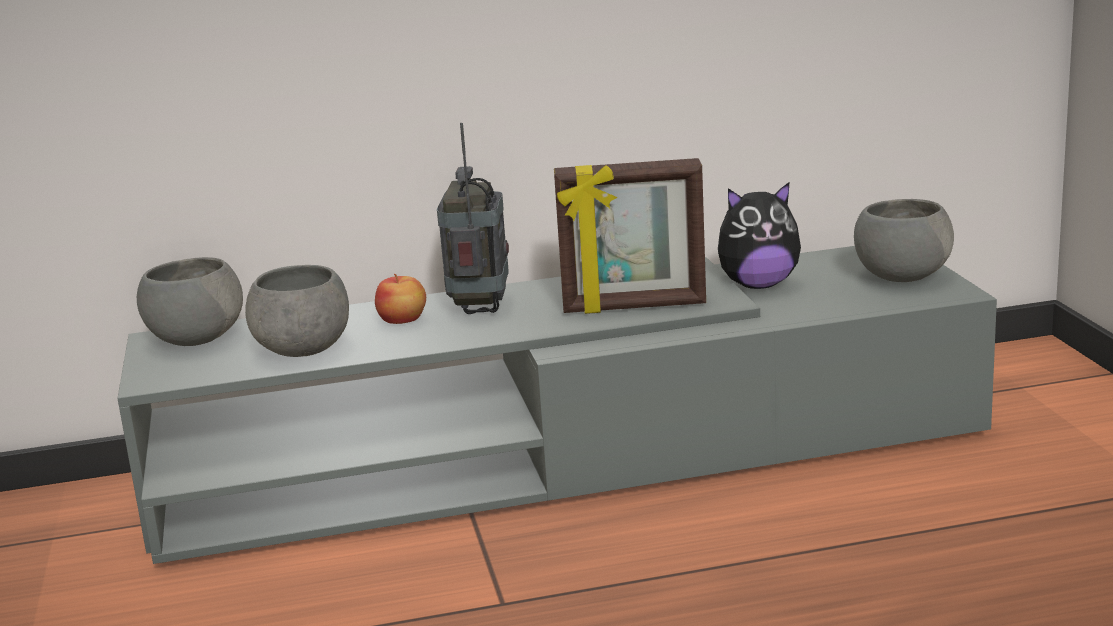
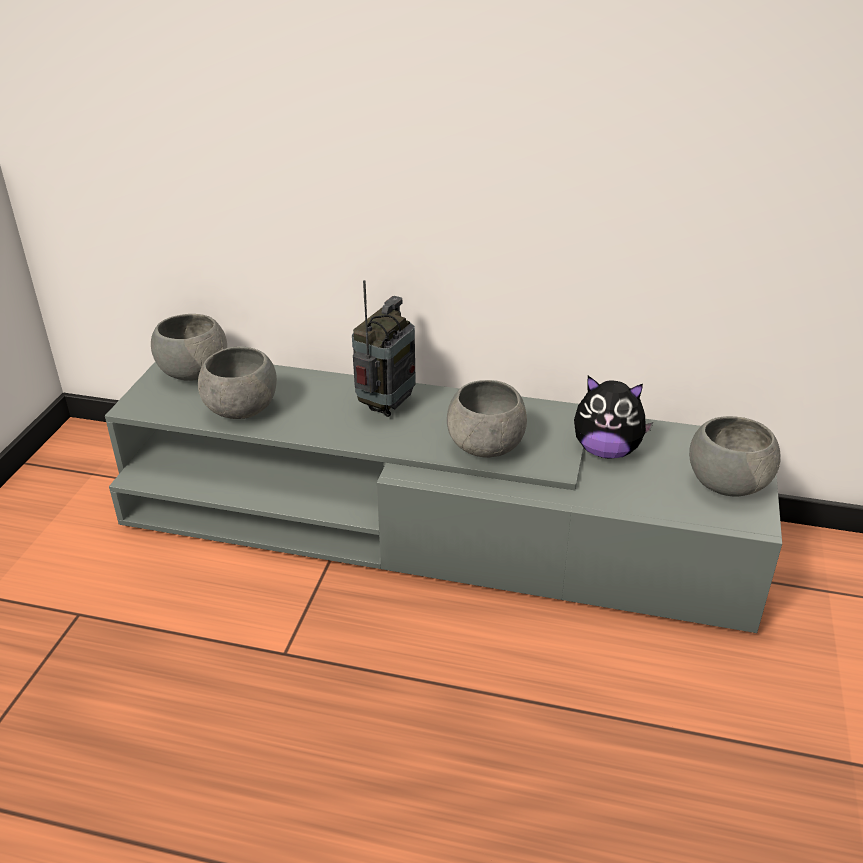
camera: 25 degrees right, 15 degrees up
apple [375,274,426,324] -> none
picture frame [554,158,706,314] -> grey bowl [447,380,527,458]

